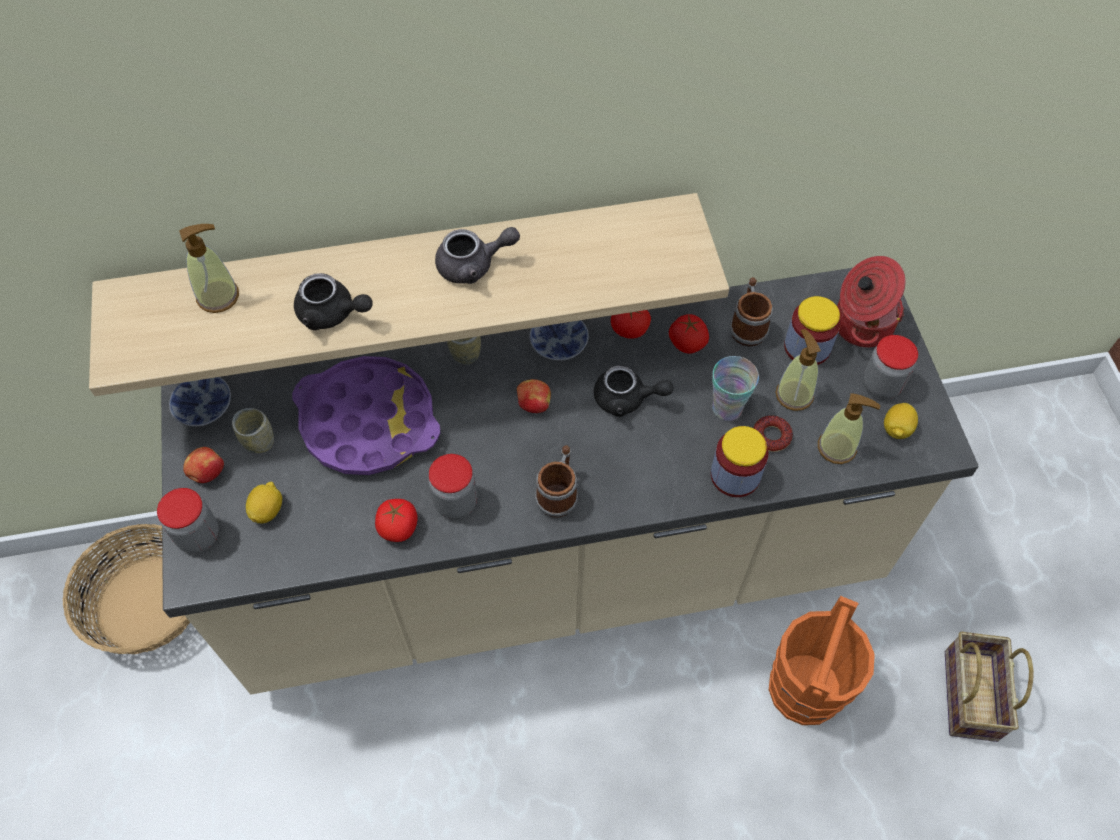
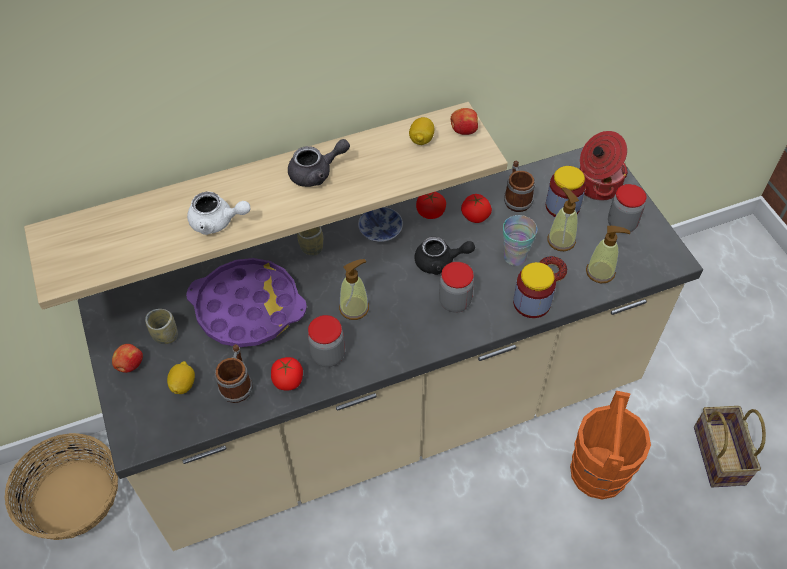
camera: 10 degrees left, 5 degrees down
jar [157,488,219,553] -> jar moved to [439,262,474,313]
bowl [169,377,231,427] -> none
soap dispenser [179,224,239,313] -> soap dispenser moved to [339,259,369,320]
black teapot [294,273,373,330] -> white teapot [187,192,251,235]
apple [517,379,551,413] -> apple moved to [451,108,478,135]
mug [535,445,578,518] -> mug moved to [215,344,252,403]
lemon [884,403,918,439] -> lemon moved to [409,117,434,145]

